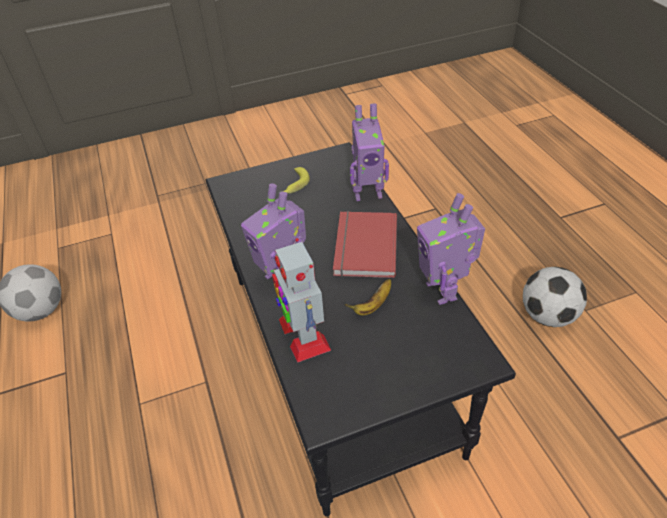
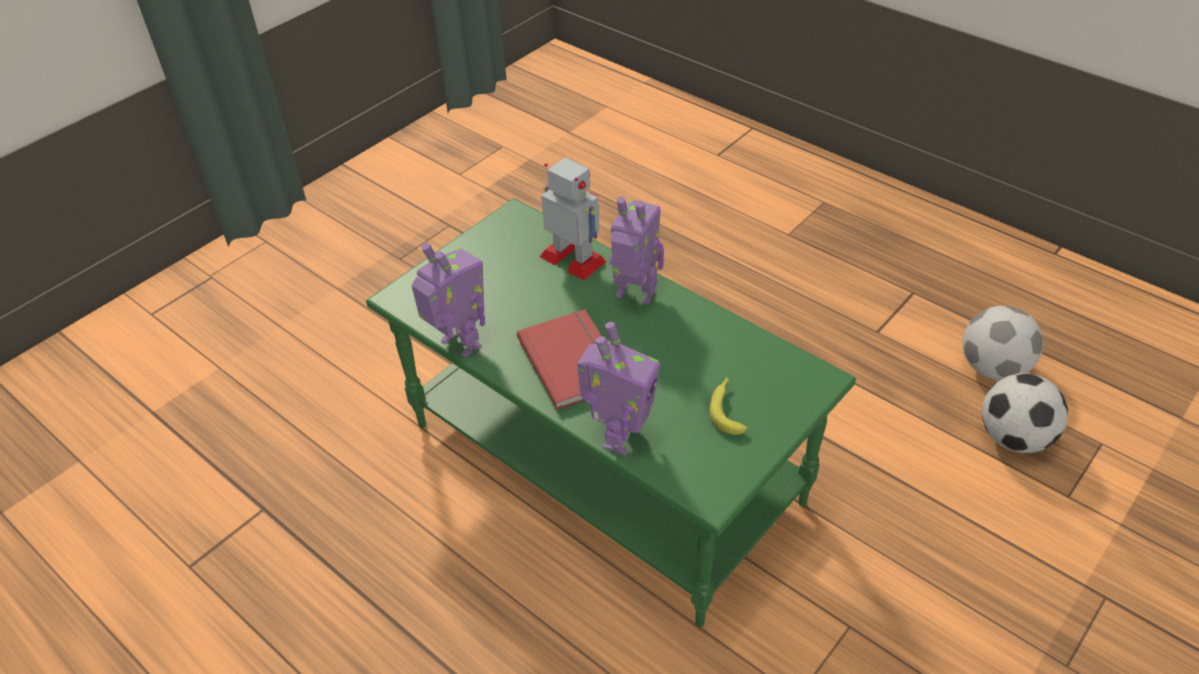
camera: 150 degrees right, 0 degrees up
black coffee table [206,142,516,517] -> green coffee table [366,198,856,627]
banana [345,279,391,315] -> none
toy robot [350,103,389,201] -> toy robot turned 150 degrees clockwise [577,322,660,456]
football [523,267,587,327] -> football moved to [982,373,1068,453]

